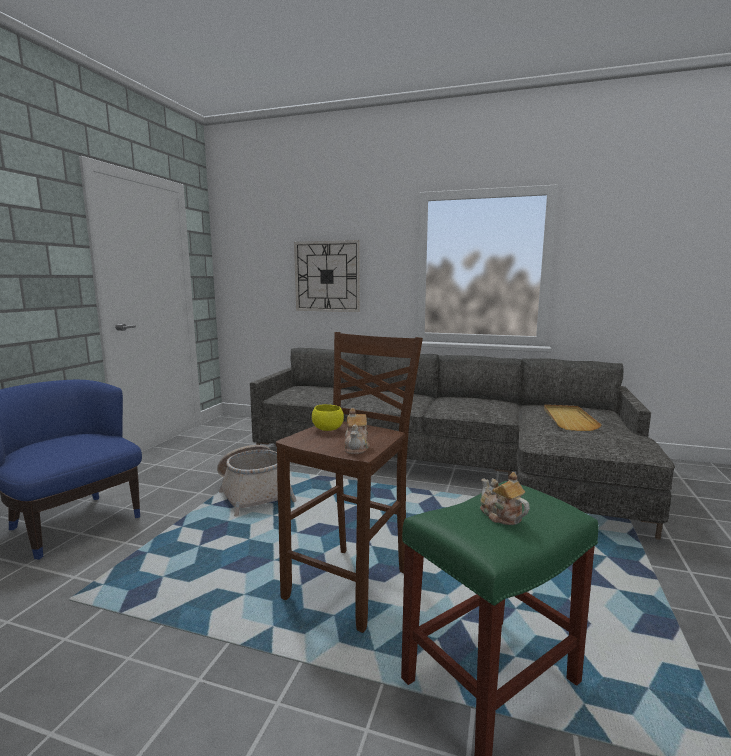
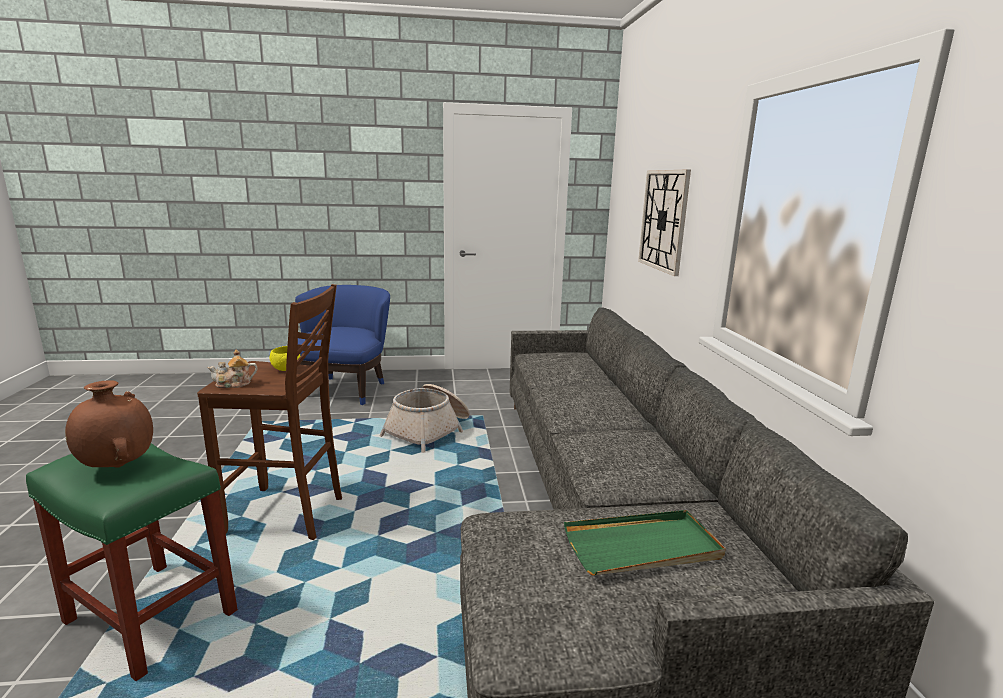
camera: 65 degrees right, 5 degrees up
teapot [480,472,530,525] -> brown vase [65,380,153,468]
beige tray [544,404,601,431] -> green tray [564,510,726,576]

